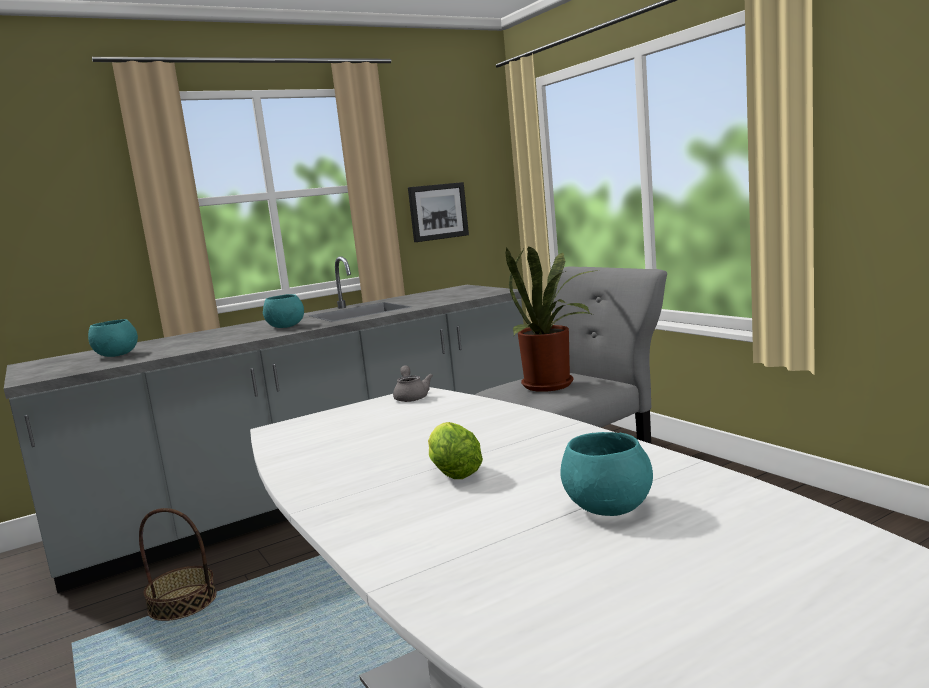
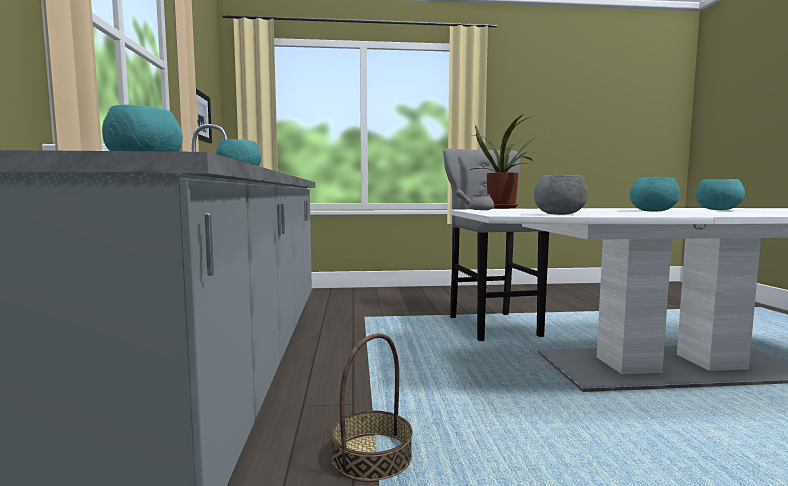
camera: 65 degrees left, 5 degrees down
lettuce [428,422,483,479] -> turquoise bowl [630,178,680,211]
none -> grey bowl [534,175,588,215]

